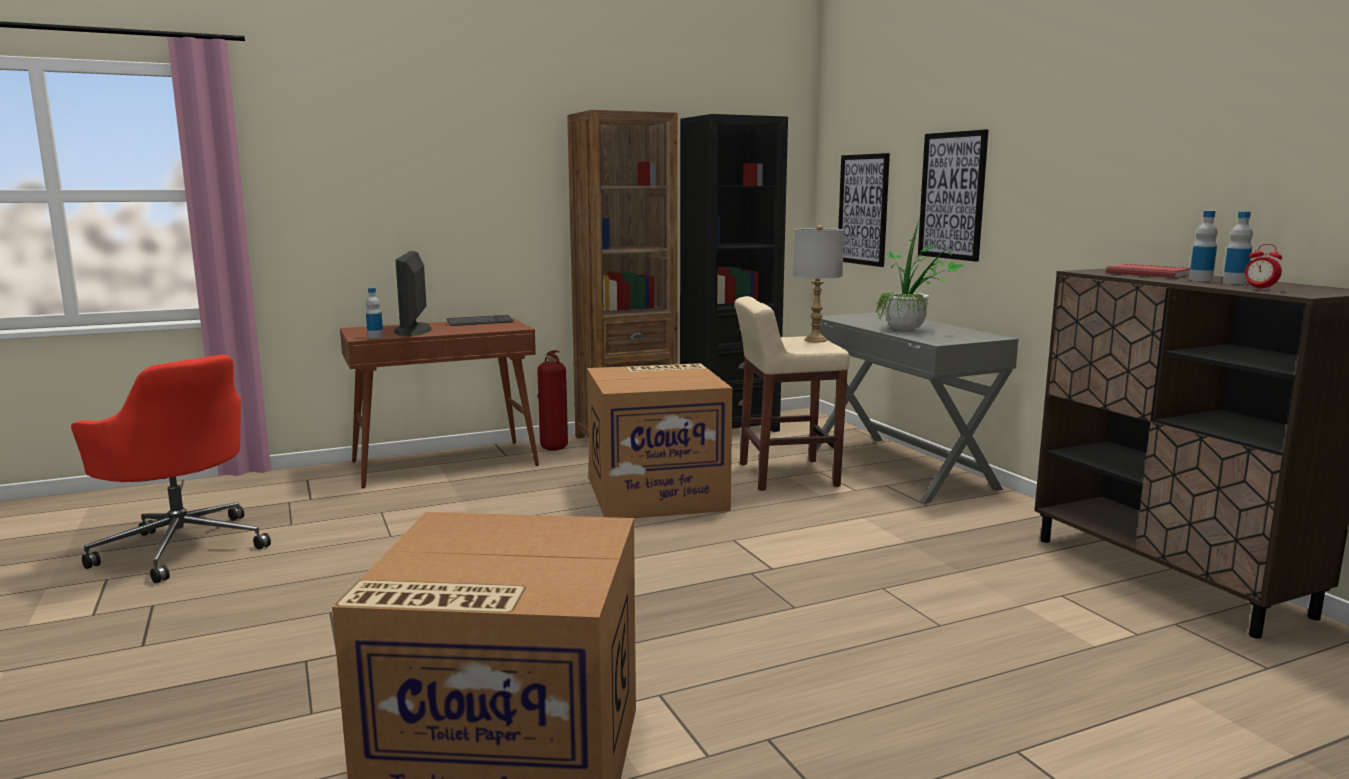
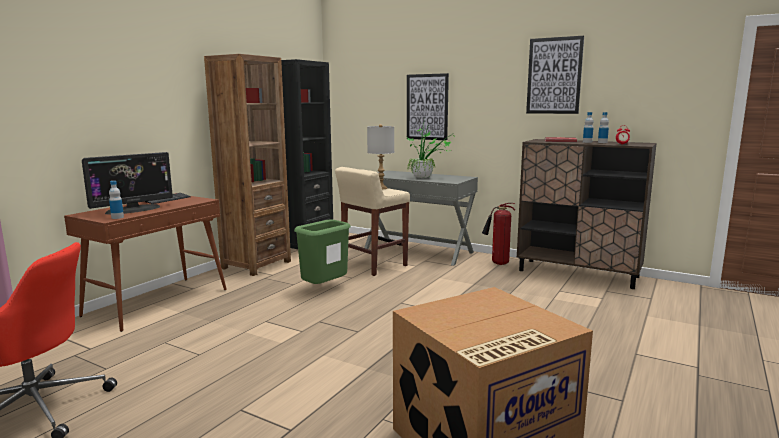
camera: 35 degrees left, 0 degrees up
monitor [394,251,432,336] -> monitor turned 90 degrees counterclockwise [82,152,173,215]
fire extinguisher [537,350,568,451] -> fire extinguisher moved to [482,203,515,265]
cardboard box [587,363,732,518] -> green trash can [294,219,351,284]
picture [838,153,890,267] -> picture moved to [526,36,584,114]

